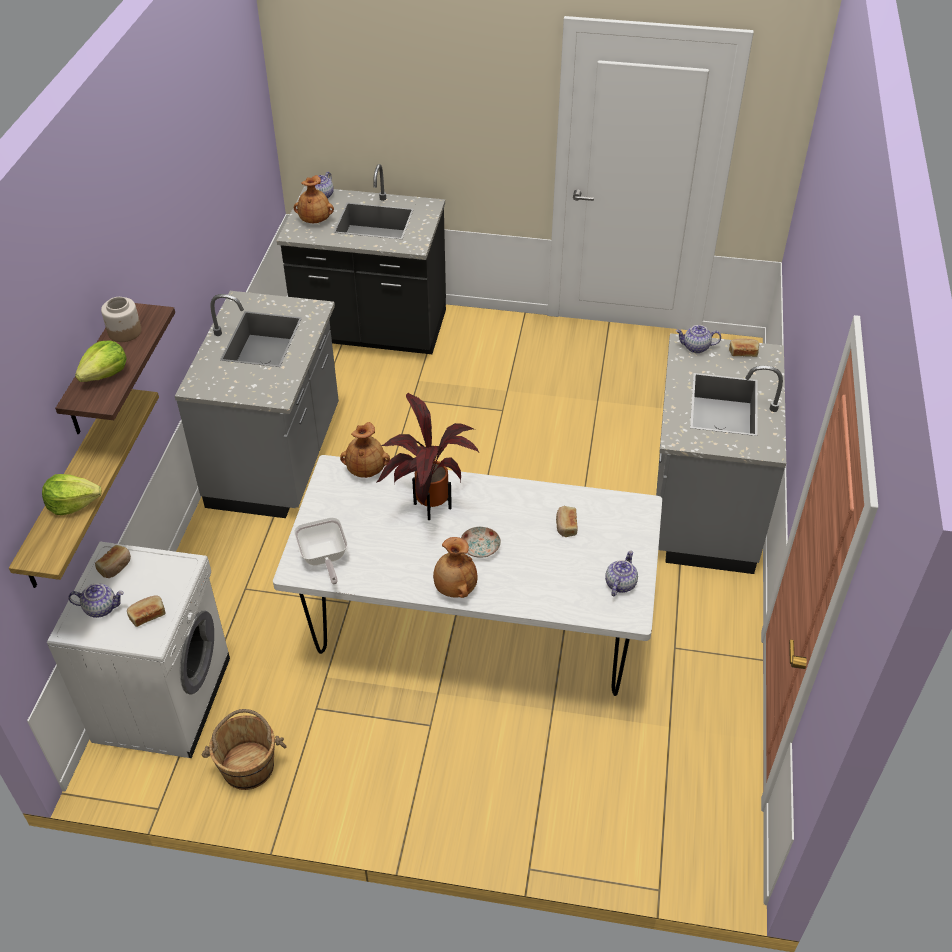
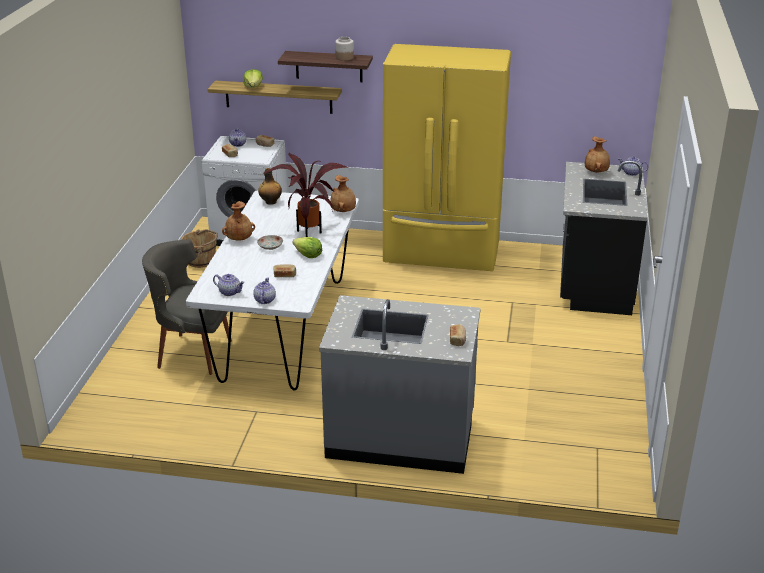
camera: 90 degrees right, 15 degrees down
lettuce [75,340,127,382] -> lettuce moved to [292,237,322,258]
grey counter [175,291,339,518] -> yellow fridge [383,44,511,271]
frying pan [294,517,348,584] -> bottle [258,168,282,205]
teapot [676,325,721,353] -> teapot moved to [253,278,276,304]
none -> grey chair [142,239,232,375]

